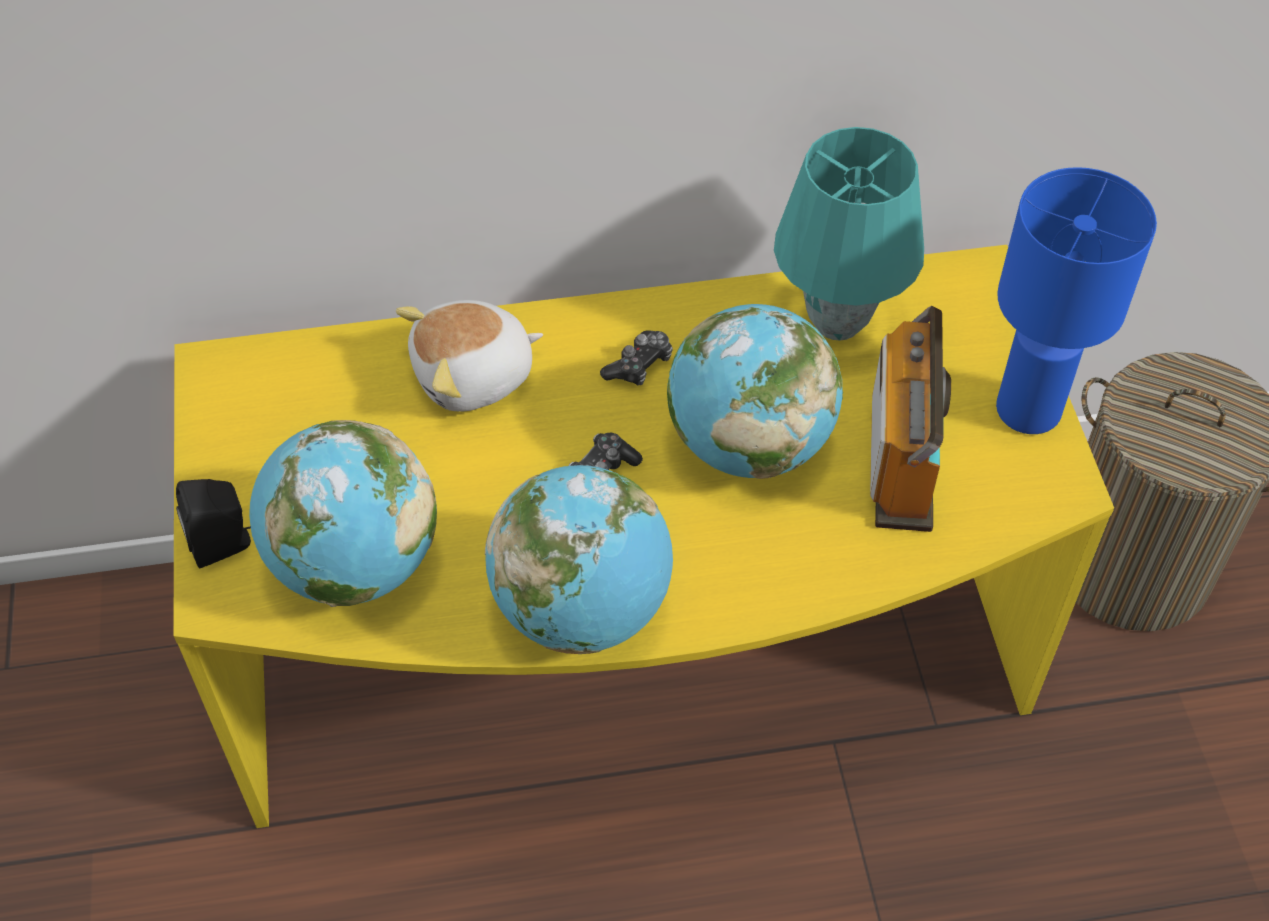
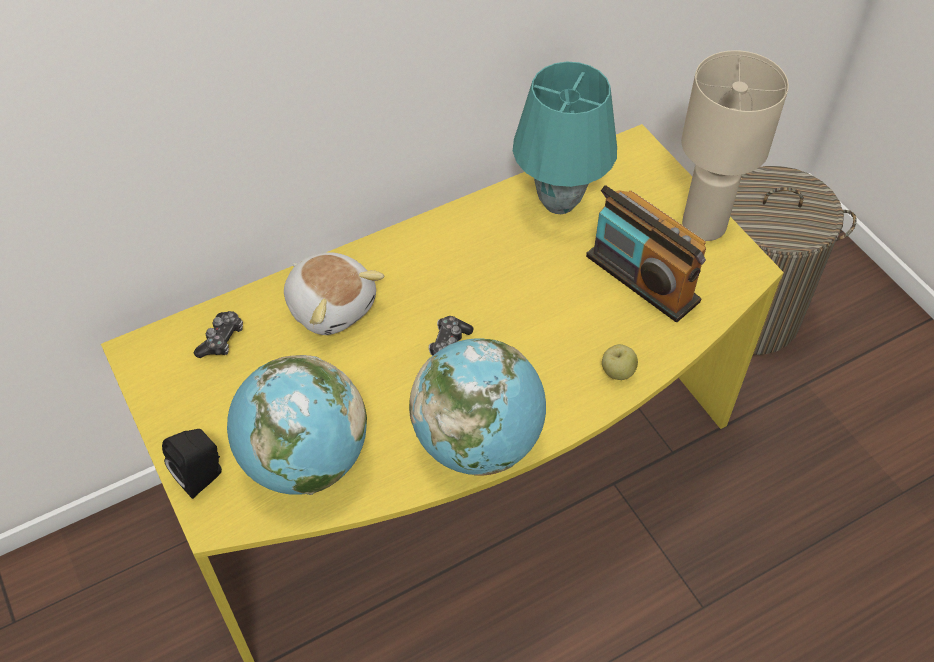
camera: 20 degrees left, 0 degrees up
plush toy [396,300,543,411] -> plush toy turned 90 degrees counterclockwise [284,252,384,335]
game controller [600,330,673,386] -> game controller moved to [194,311,243,358]
globe [667,304,844,479] -> none
radio [870,306,951,532] -> radio turned 150 degrees clockwise [586,185,706,322]
blue table lamp [996,167,1157,434] -> beige table lamp [681,50,789,241]
none -> apple [602,344,638,380]

